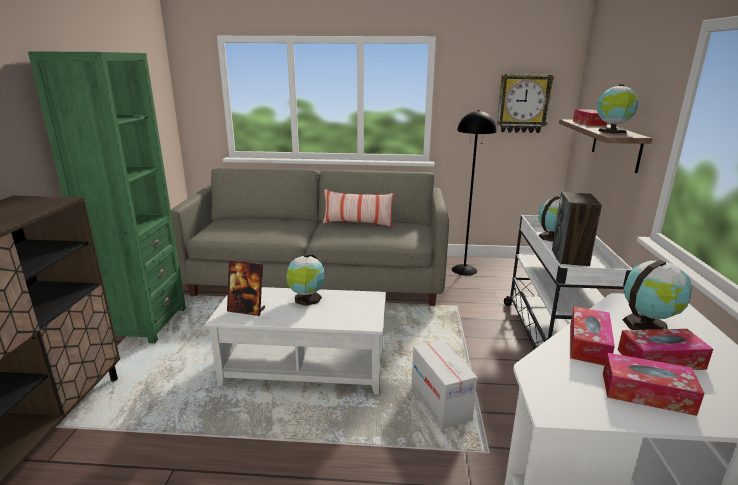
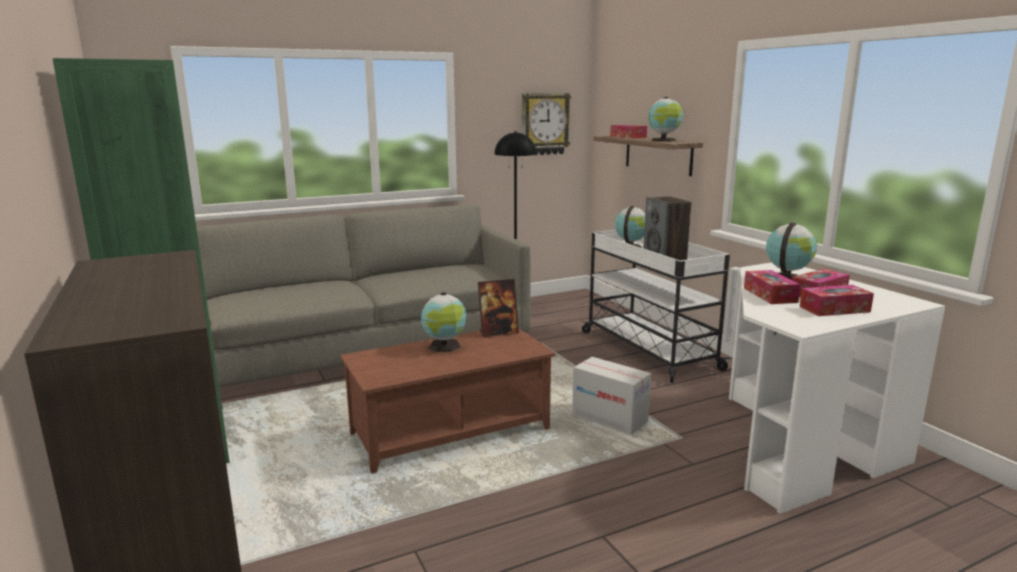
camera: 30 degrees left, 5 degrees down
white coffee table [205,287,386,395] -> brown coffee table [340,329,555,474]
picture frame [227,260,265,316] -> picture frame moved to [478,279,519,337]
pillow [323,189,394,227] -> none

